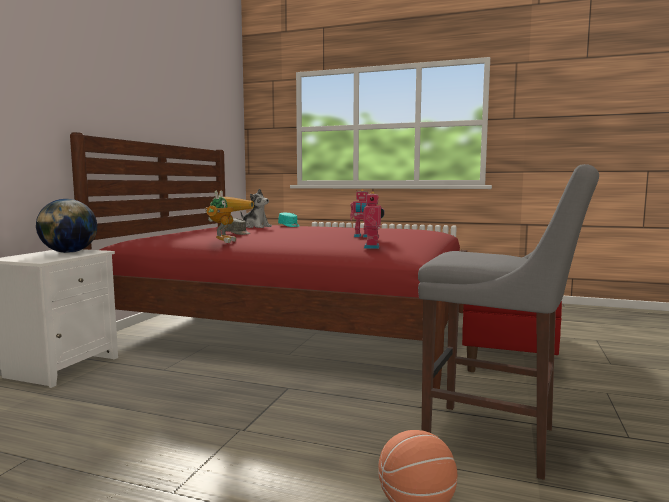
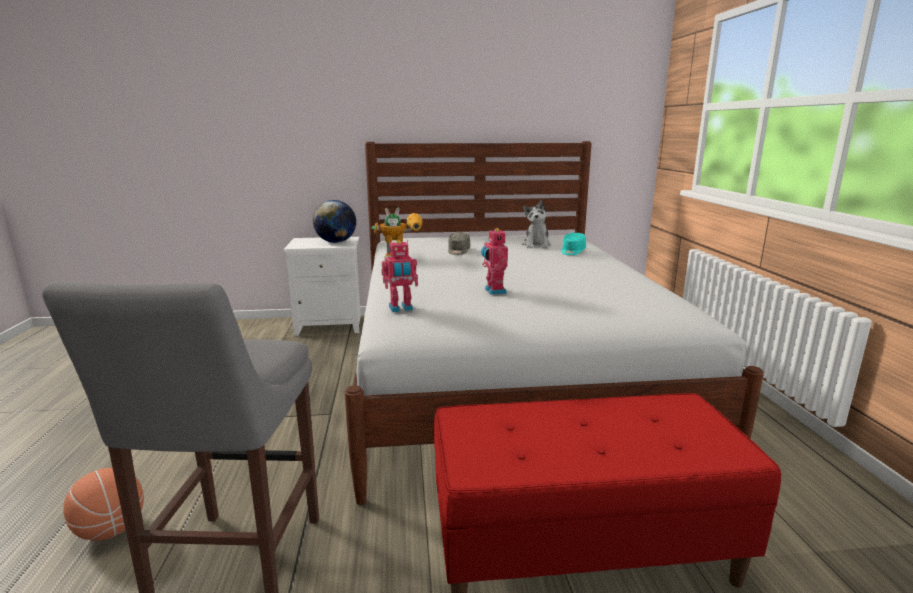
camera: 65 degrees right, 10 degrees up
red bed [70,132,468,389] -> white bed [345,141,764,505]

